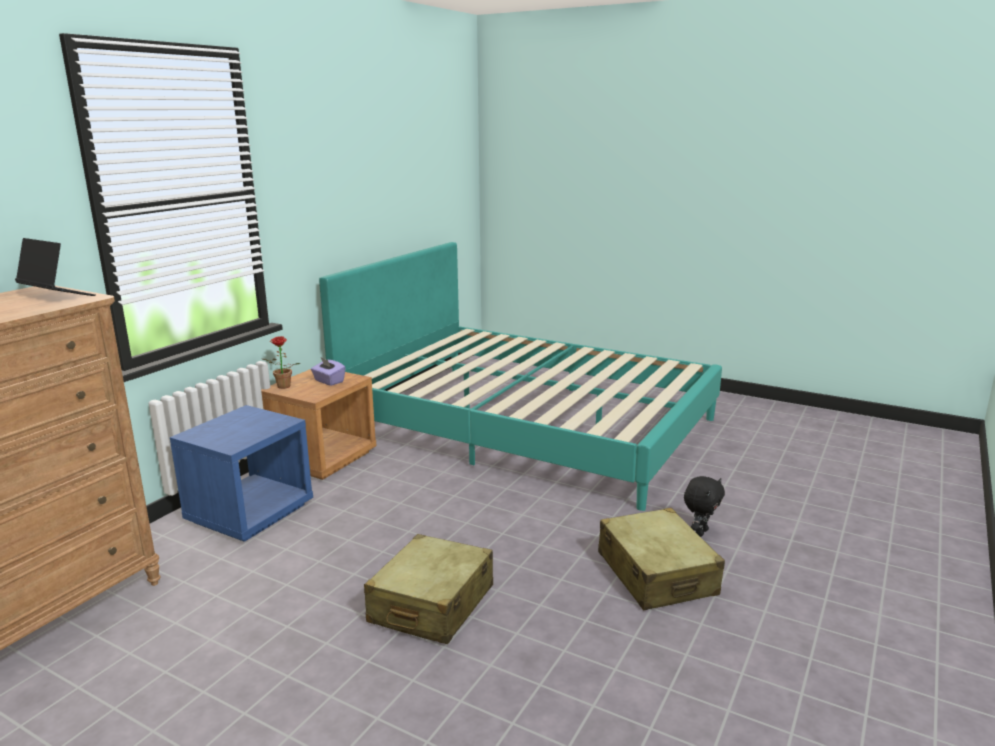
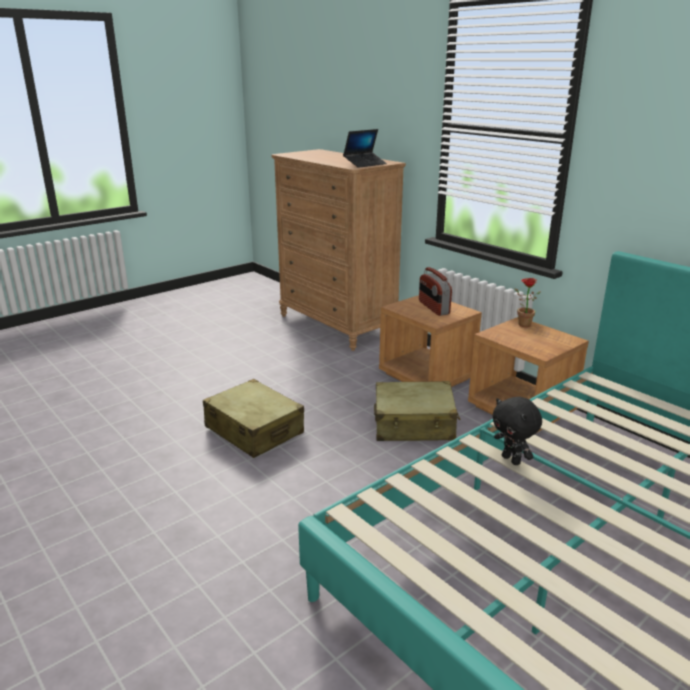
camera: 110 degrees right, 5 degrees up
blue nightstand [170,405,313,542] -> brown nightstand [379,295,482,387]
purple tissue box [311,358,346,386] -> none
beige suitcase [598,508,725,610] -> beige suitcase moved to [374,381,461,441]
black plush toy [684,476,725,537] -> black plush toy moved to [492,397,542,465]
none -> radio [419,267,452,316]

